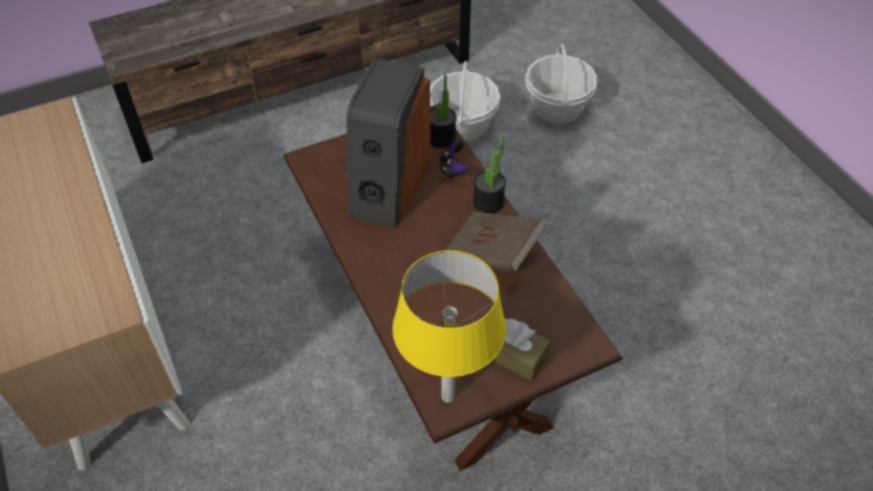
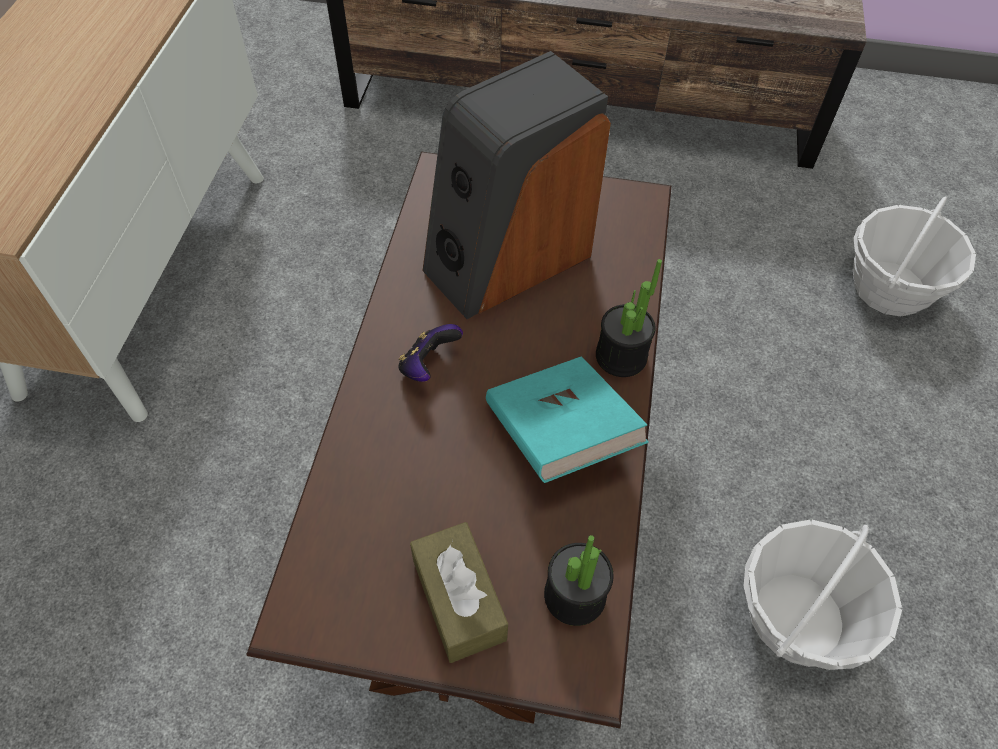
camera: 35 degrees right, 5 degrees up
yellow table lamp [392,251,506,403] -> none
basket [430,60,500,142] -> basket moved to [744,520,902,670]
potted plant [430,75,457,148] -> potted plant moved to [544,535,614,626]
game controller [439,140,468,179] -> game controller moved to [398,324,463,382]
brown book [445,212,545,273] -> turquoise book [486,356,649,483]

